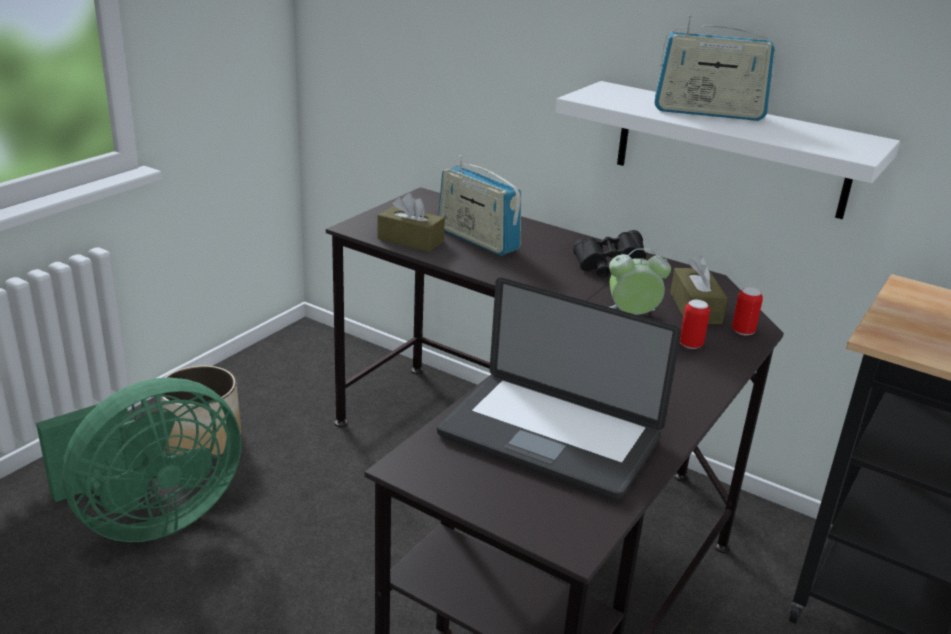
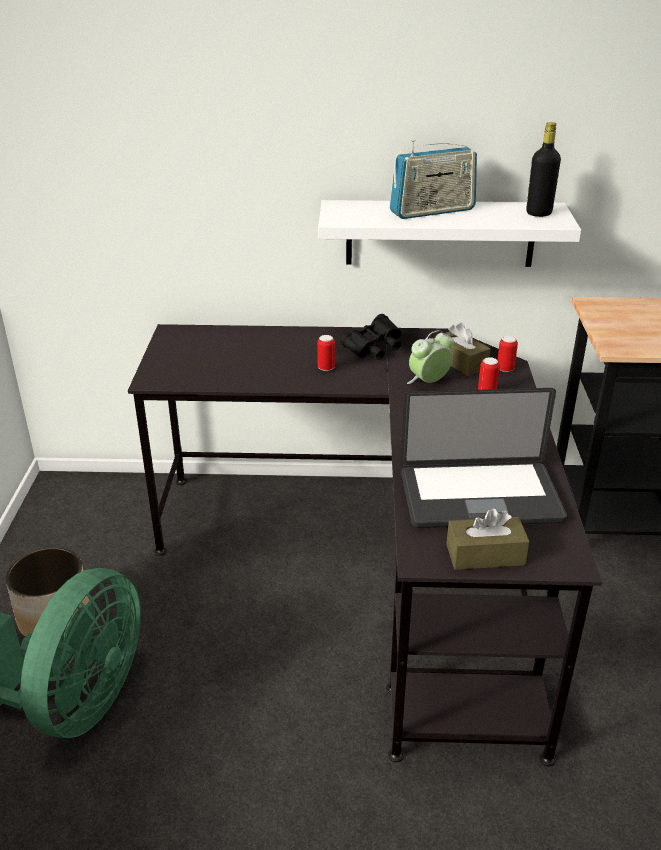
camera: 30 degrees left, 5 degrees up
brown tissue box [378,193,445,252] -> brown tissue box moved to [446,508,530,570]
radio [438,155,521,256] -> none
none -> can [317,335,335,371]
none -> black bottle [526,122,561,217]

